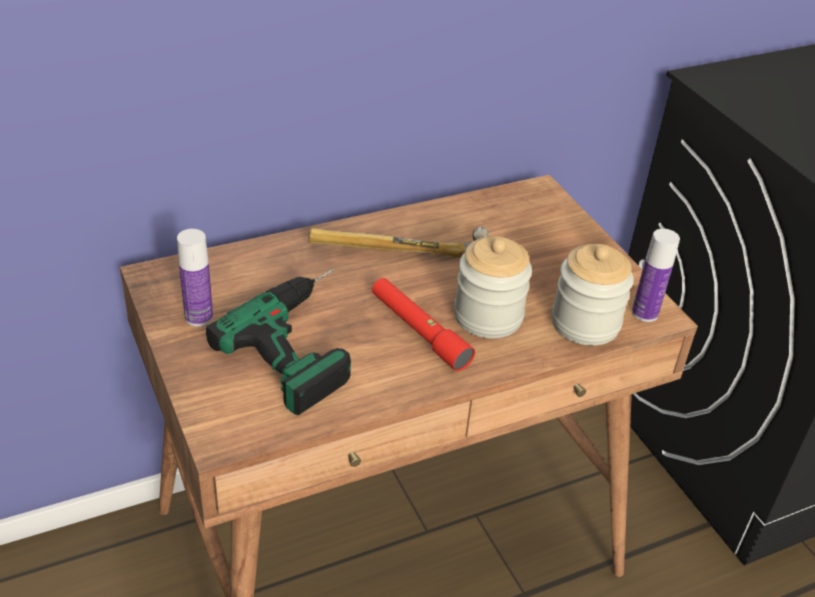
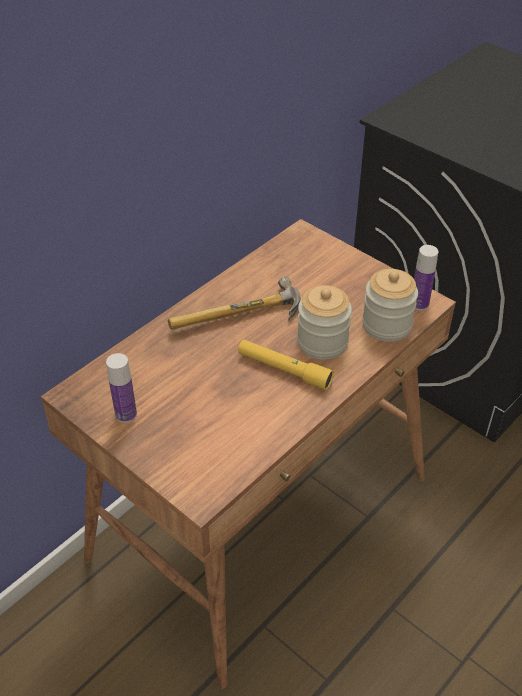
camera: 20 degrees left, 5 degrees up
power drill [206,269,351,415] -> none
red flashlight [372,278,475,371] -> yellow flashlight [238,340,334,390]

